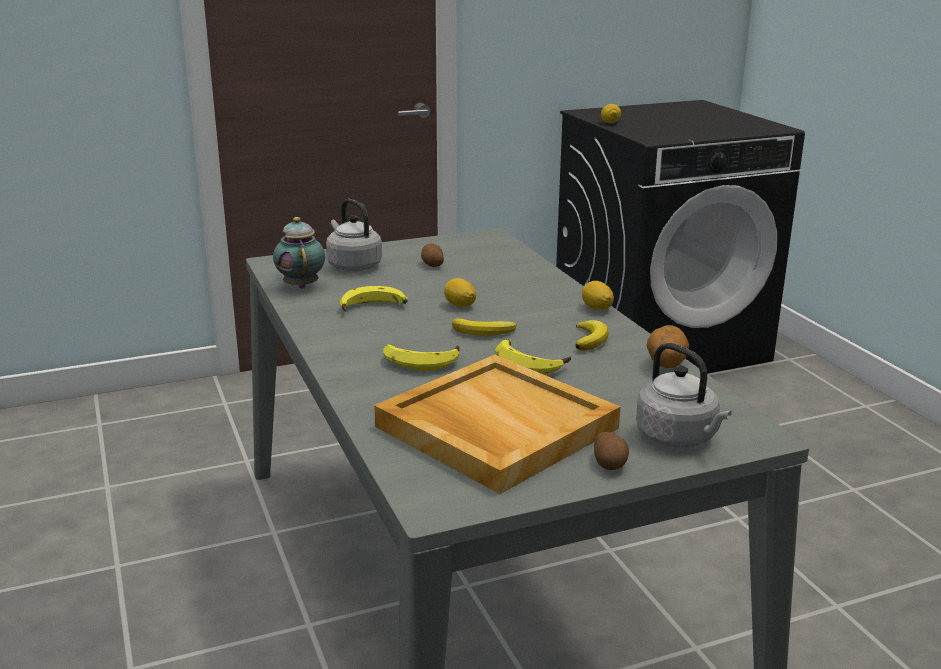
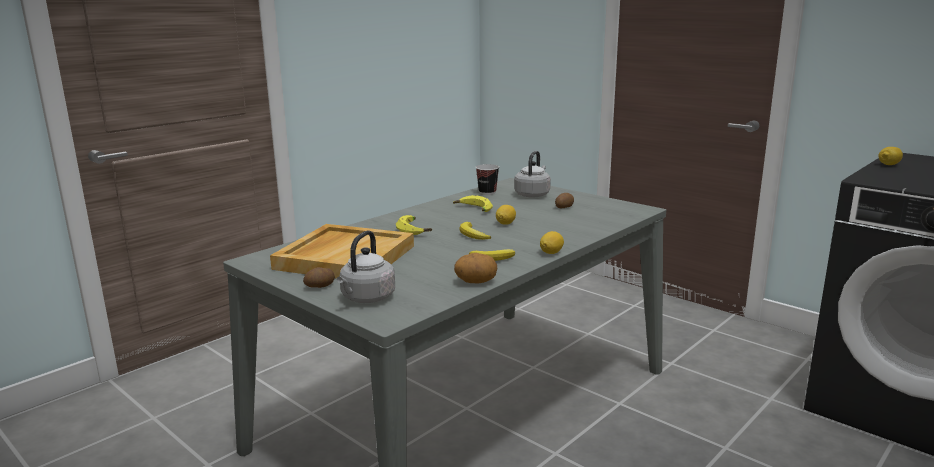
camera: 65 degrees right, 5 degrees down
teapot [273,217,325,289] -> cup [476,164,499,195]
banana [495,340,571,375] -> none

